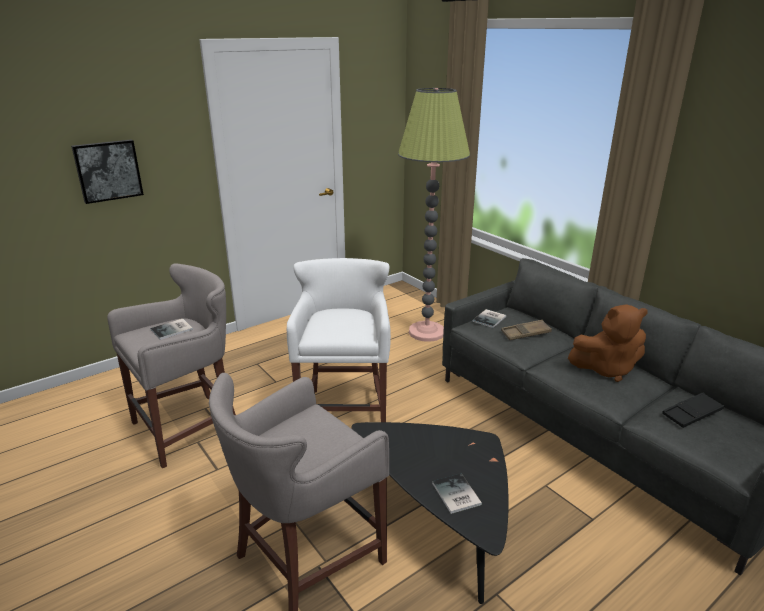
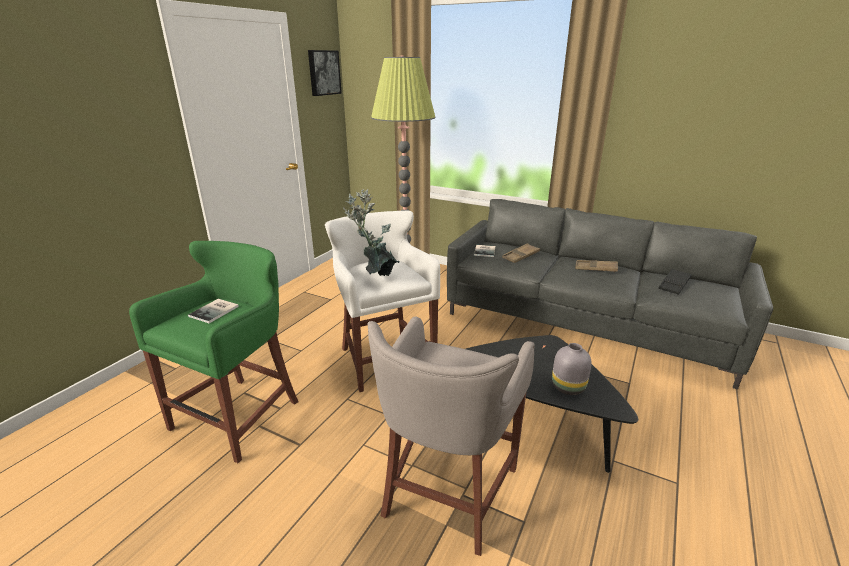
camera: 25 degrees left, 0 degrees up
picture [71,139,144,204] -> picture moved to [308,50,342,96]
grey stool [107,263,236,468] -> green stool [129,241,298,463]
book [432,474,482,514] -> grey vase [552,343,592,395]
brown plush toy [568,304,648,382] -> brown tray [575,260,618,272]
none -> potted plant [343,189,399,276]

